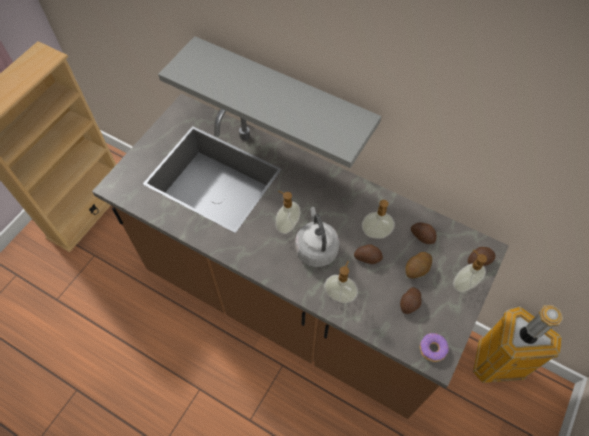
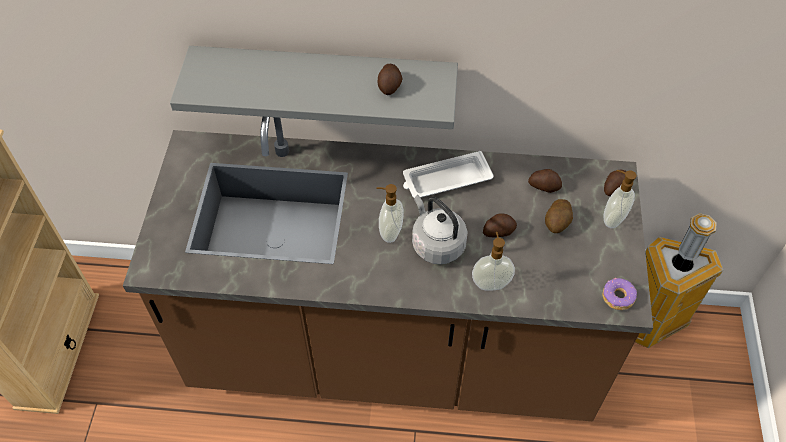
camera: 25 degrees left, 5 degrees down
soap dispenser [362,200,395,239] -> none
potato [400,287,421,314] -> potato moved to [378,64,403,95]
none -> white tray [403,151,494,198]

